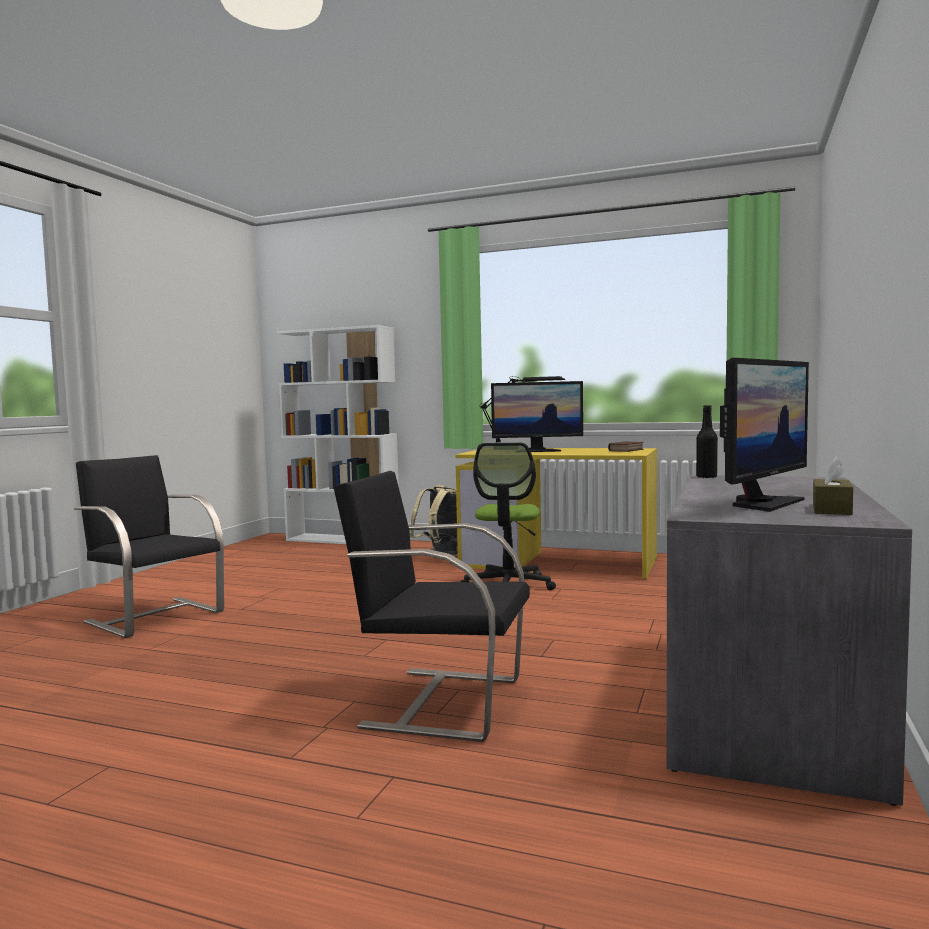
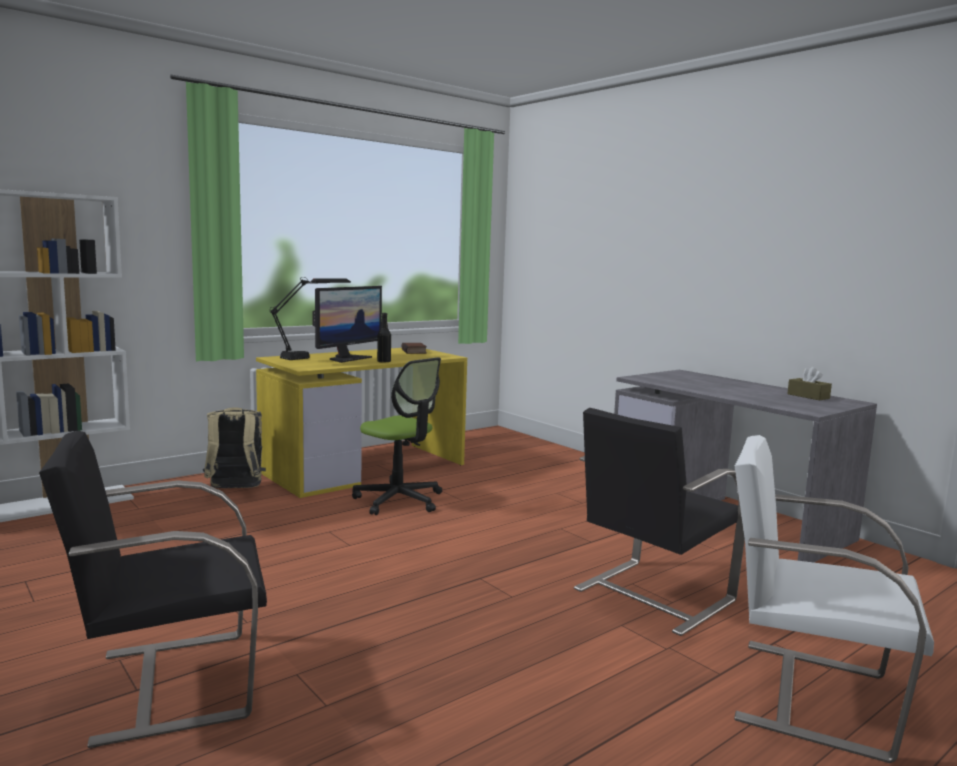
camera: 60 degrees left, 5 degrees up
black bottle [696,405,718,478] -> black bottle moved to [377,313,391,363]
monitor [720,358,809,512] -> none
none -> white chair [734,435,934,763]

